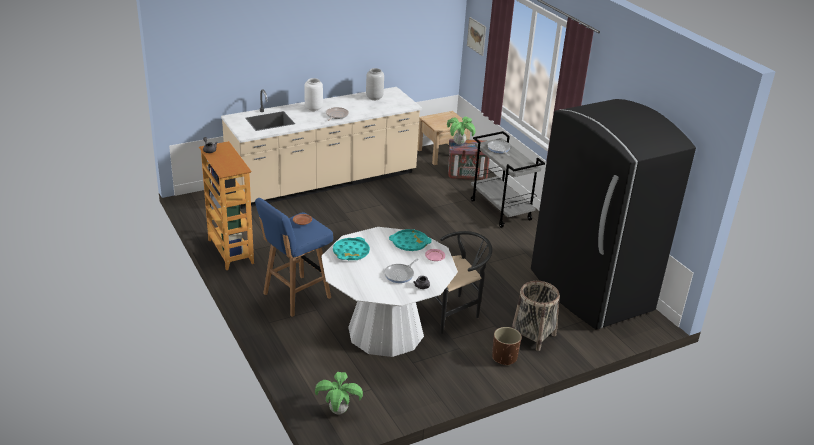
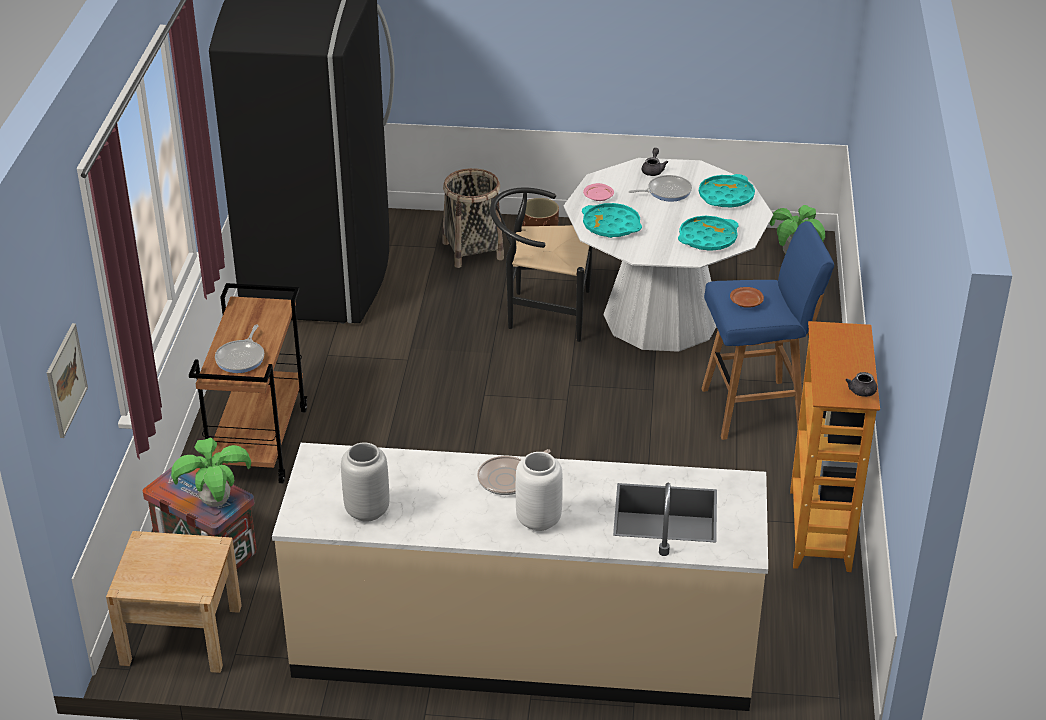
camera: 145 degrees left, 5 degrees up
grey cart [471,131,545,228] -> brown cart [189,283,307,484]
none -> turquoise tray [699,174,755,207]

